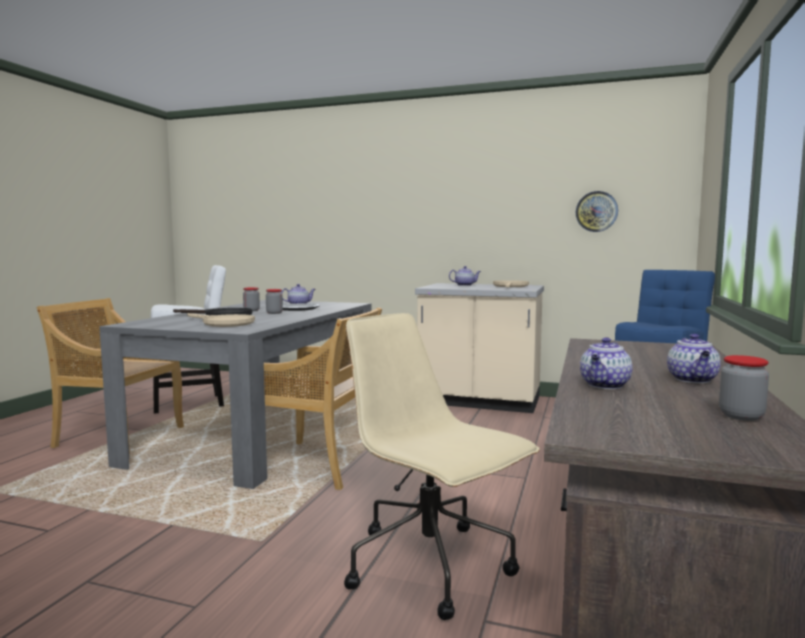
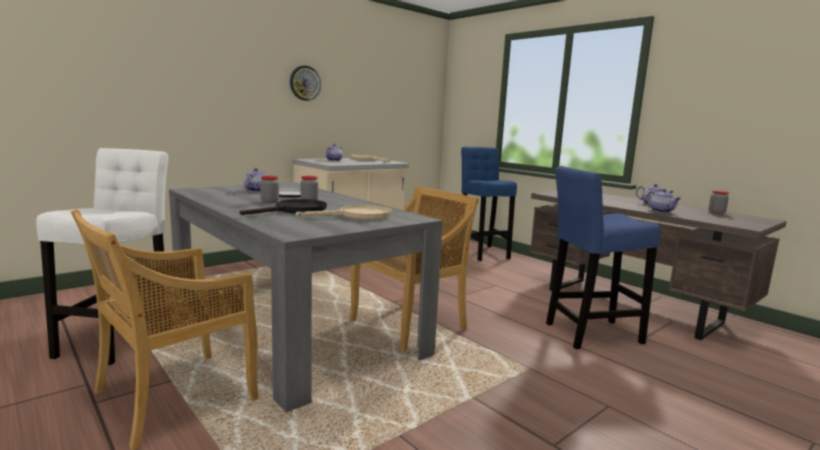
camera: 60 degrees left, 5 degrees up
beige office chair [344,313,540,620] -> blue stool [546,166,661,349]
wall clock [576,191,618,232] -> wall clock moved to [290,66,321,101]

